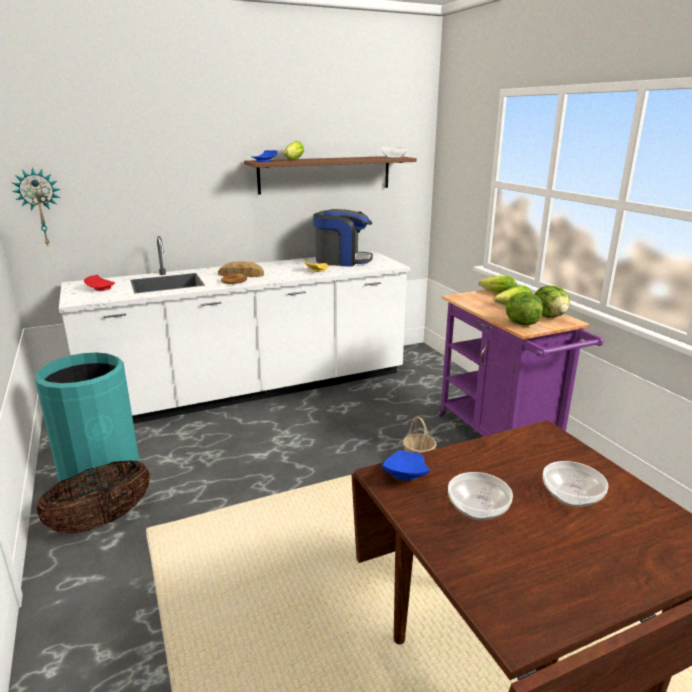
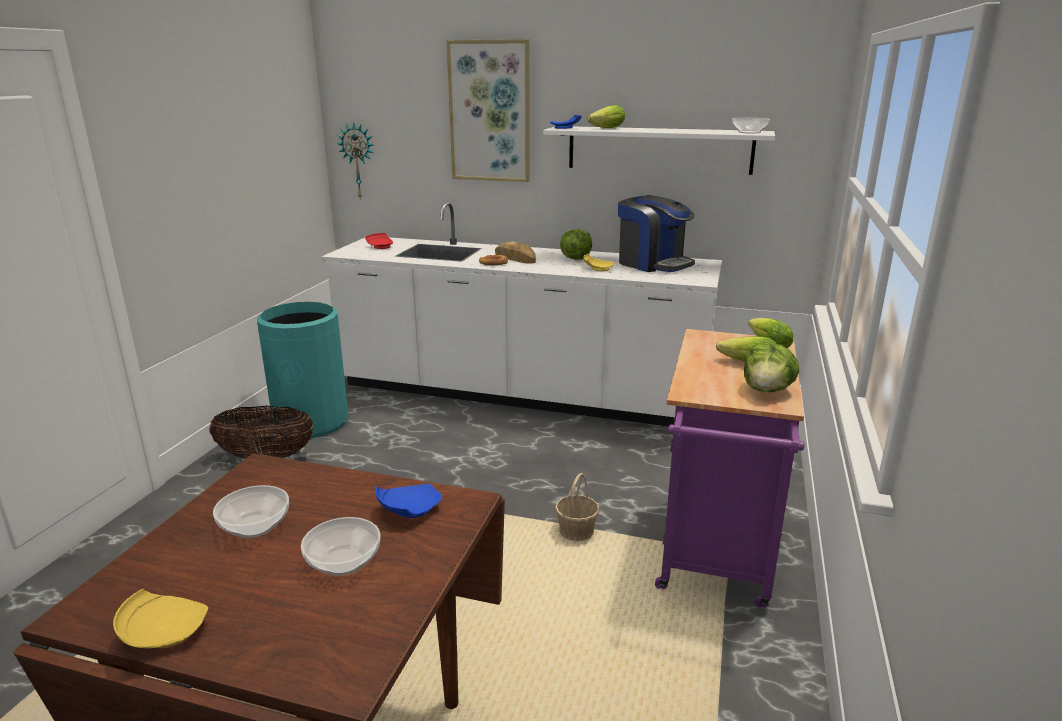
camera: 40 degrees right, 0 degrees up
brown shelf [244,156,417,195] -> white shelf [543,127,775,175]
blue plate [382,450,430,481] -> blue plate moved to [375,484,442,518]
lettuce [506,292,543,325] -> lettuce moved to [560,229,592,260]
none -> yellow plate [113,589,208,648]
none -> picture [446,39,530,182]

